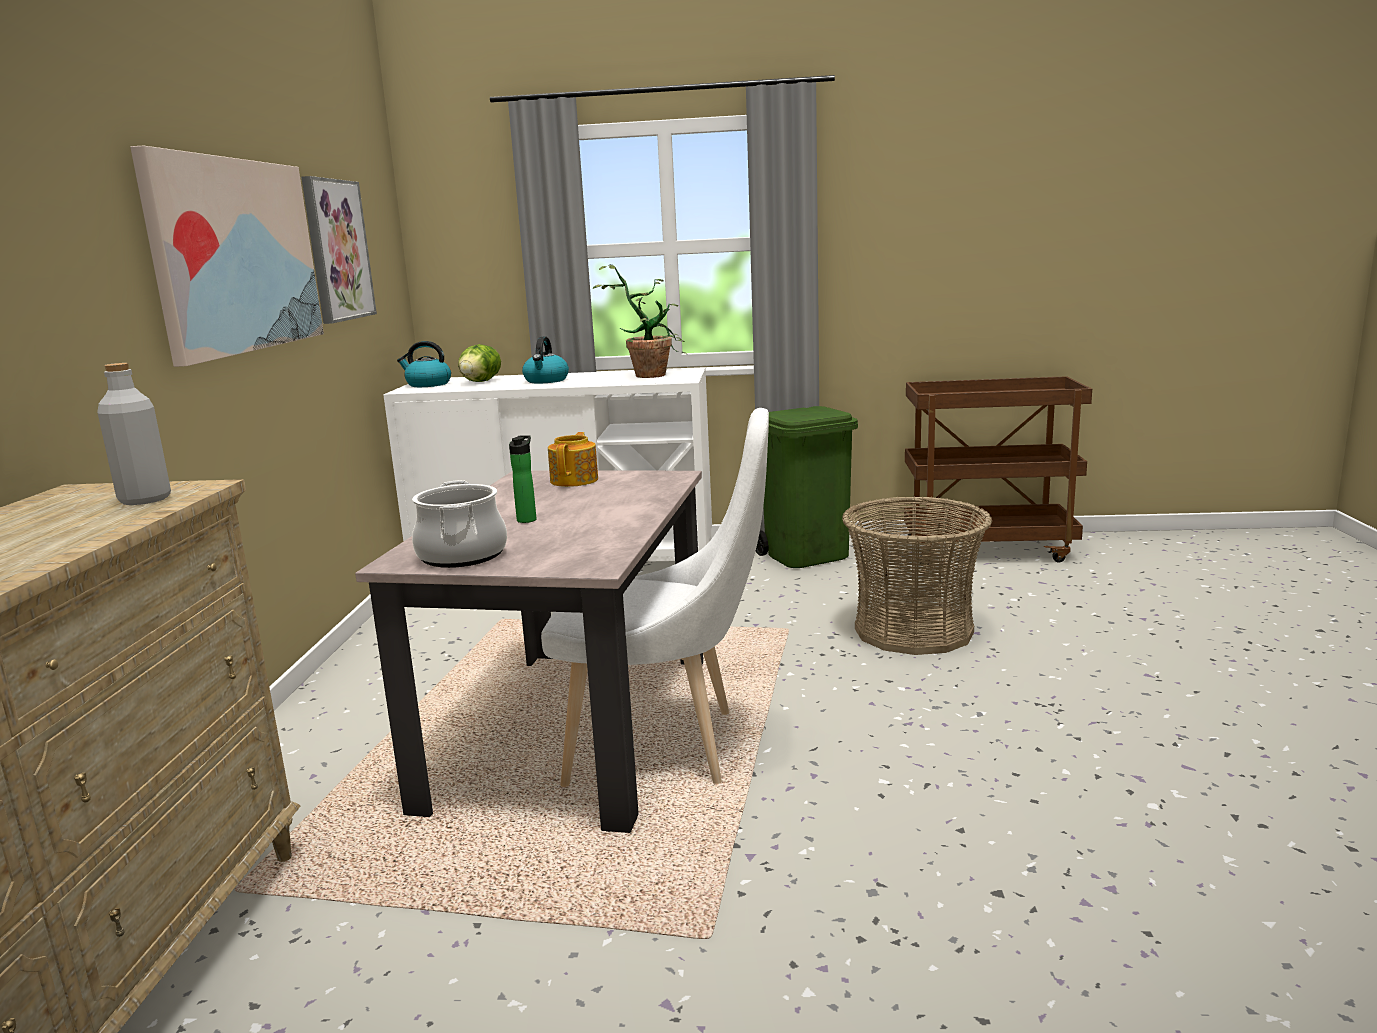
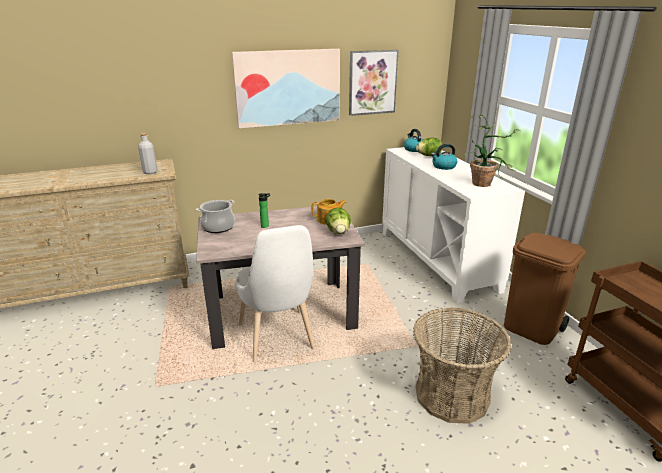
camera: 65 degrees right, 10 degrees up
green trash can [756,406,858,568] -> brown trash can [504,233,586,345]
none -> lettuce [326,207,351,234]

